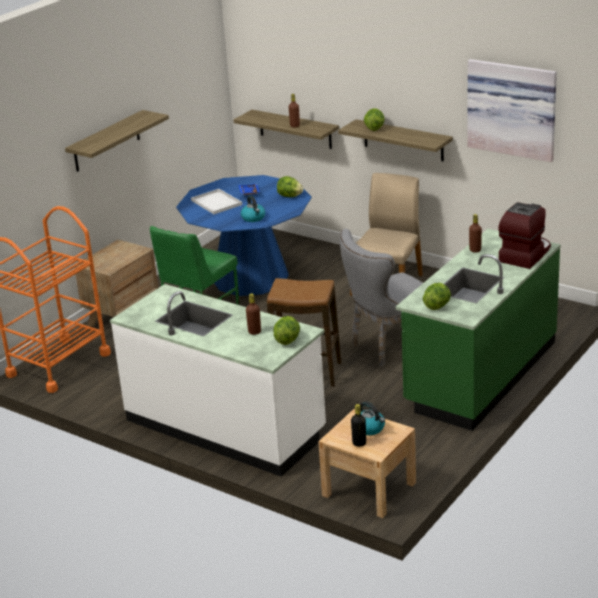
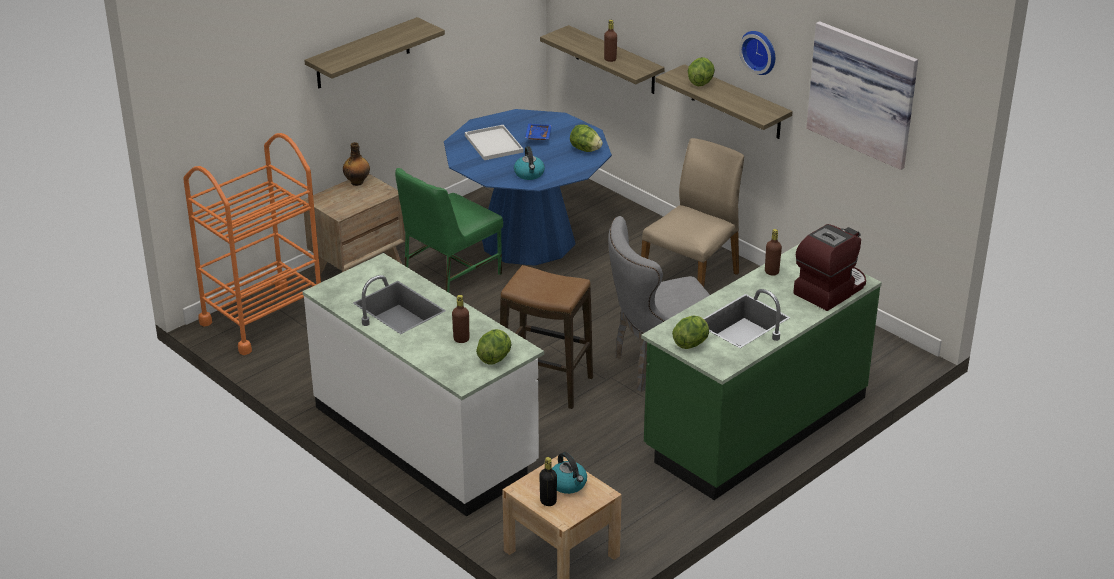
camera: 10 degrees right, 5 degrees up
none -> bottle [343,142,370,186]
none -> wall clock [739,31,775,75]

